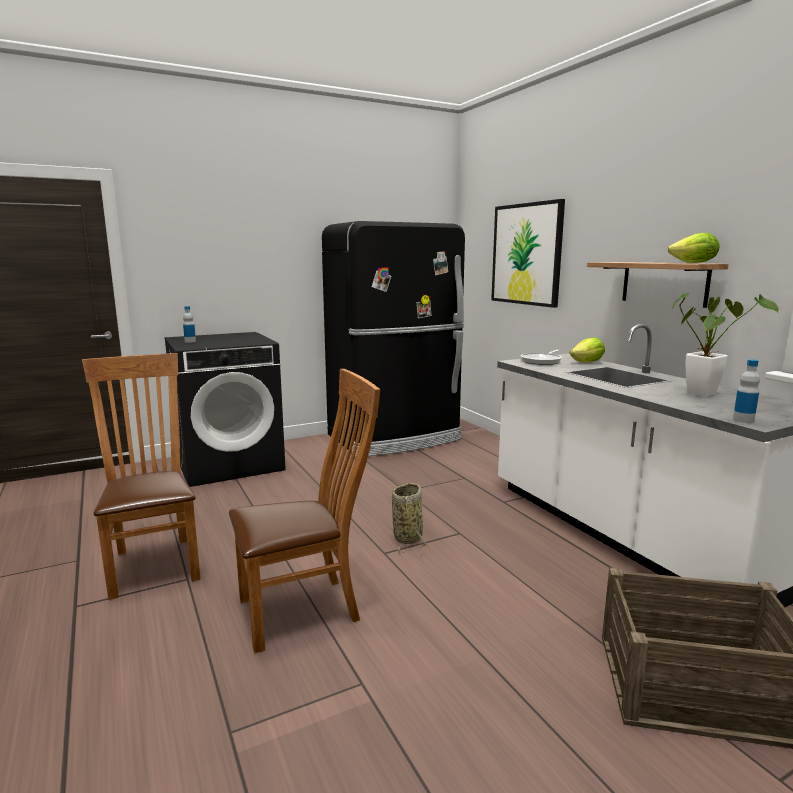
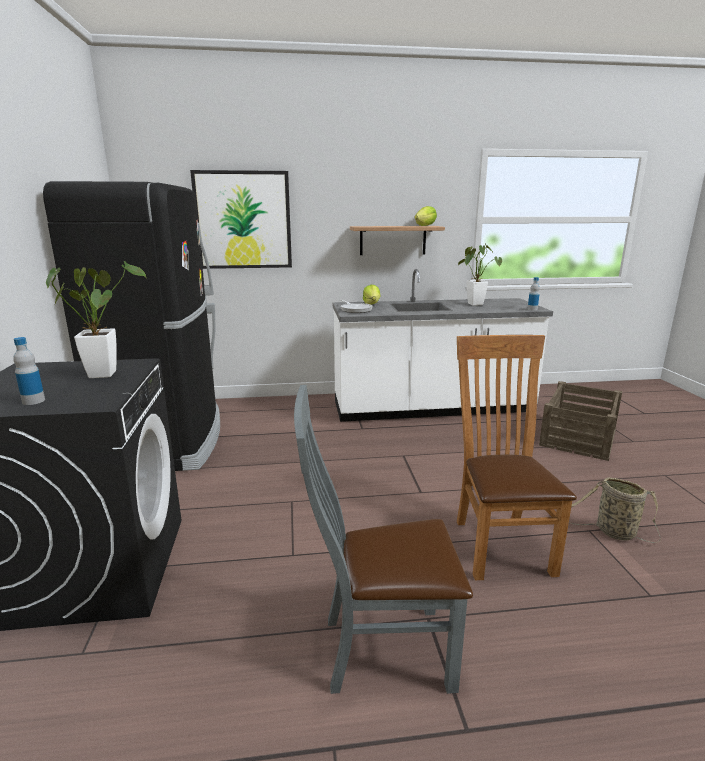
camera: 70 degrees left, 5 degrees up
brown chair [82,353,201,600] -> grey chair [294,385,473,694]
basket [392,483,427,553] -> basket moved to [571,477,661,543]
none -> potted plant [46,261,146,378]

